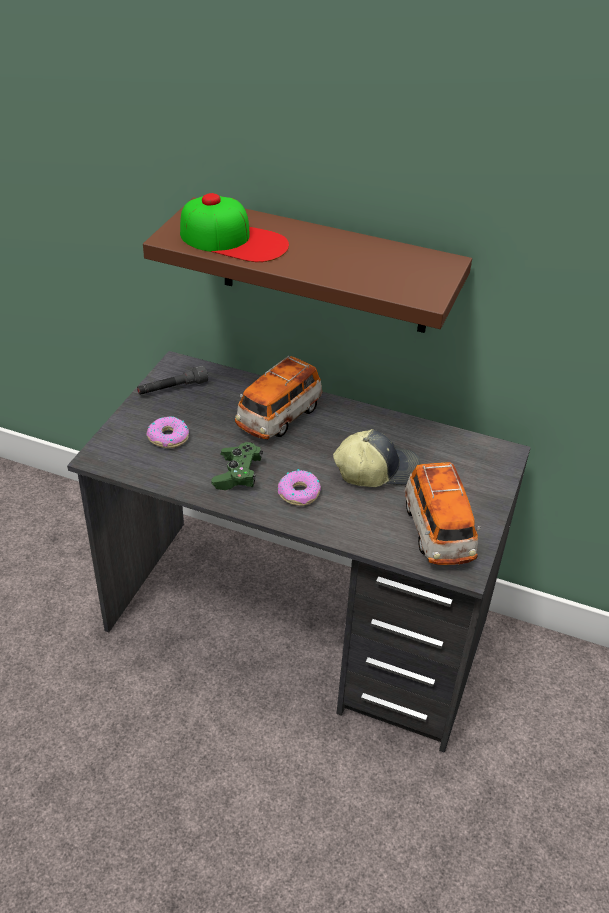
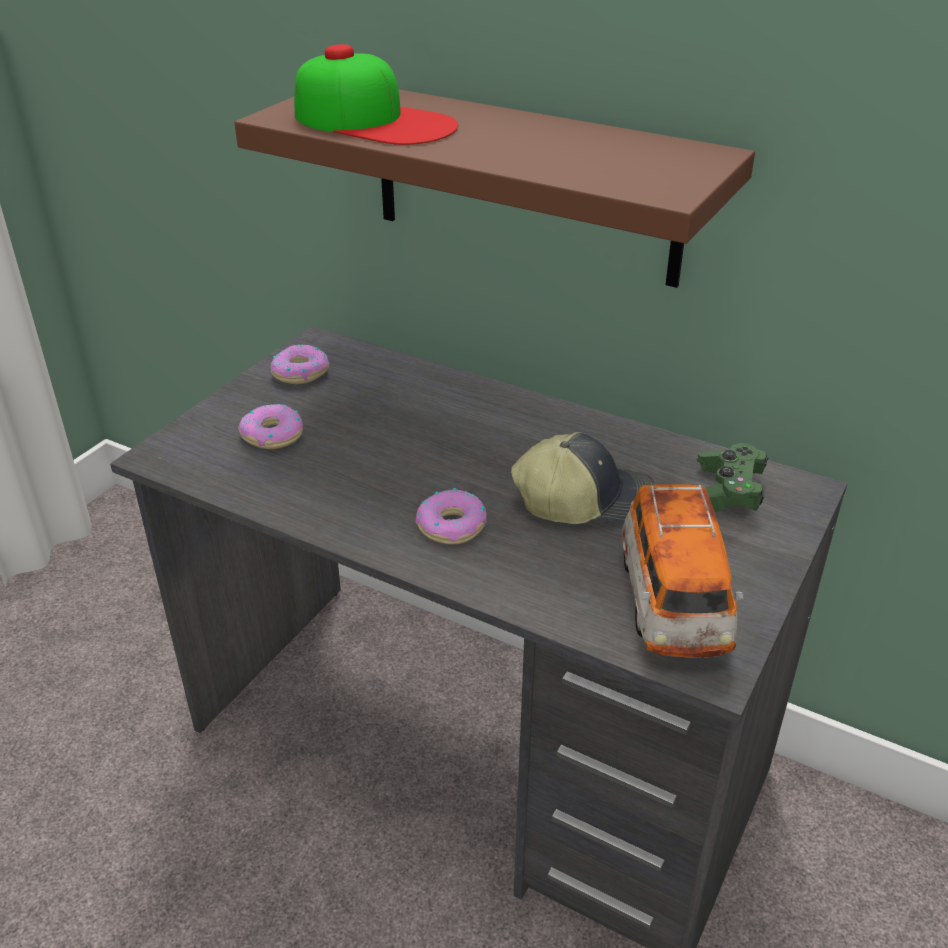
camera: 10 degrees right, 5 degrees down
grey flashlight [137,365,208,395] -> donut [270,345,330,384]
green game controller [211,442,263,490] -> green game controller moved to [697,443,768,512]
toy car [235,356,323,439] -> none

